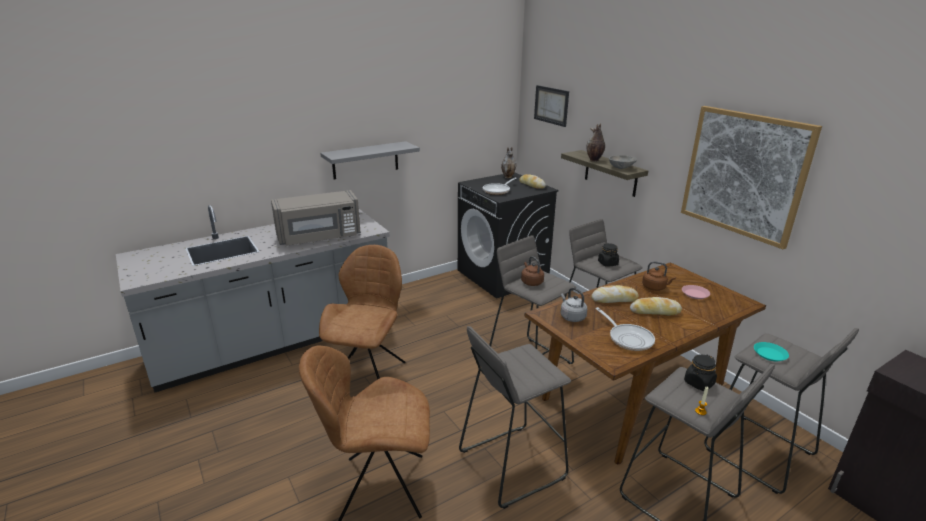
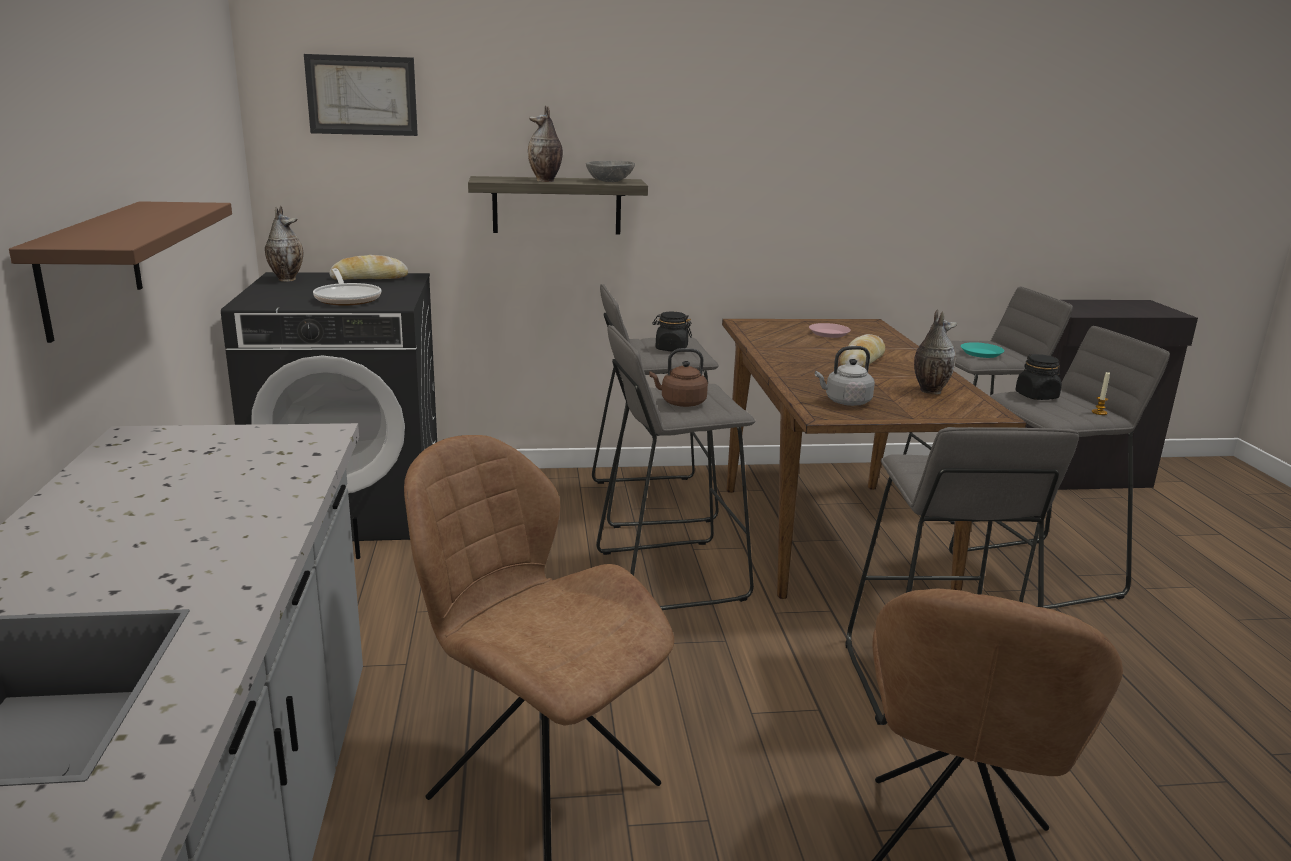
camera: 65 degrees left, 5 degrees down
grey microwave [271,190,361,246] -> none
grey shelf [320,141,420,180] -> brown shelf [9,201,232,343]
bread [591,285,638,303] -> none
frying pan [595,307,655,351] -> vase [914,309,957,394]
brown kettle [642,261,676,291] -> none
picture [681,106,822,249] -> none

